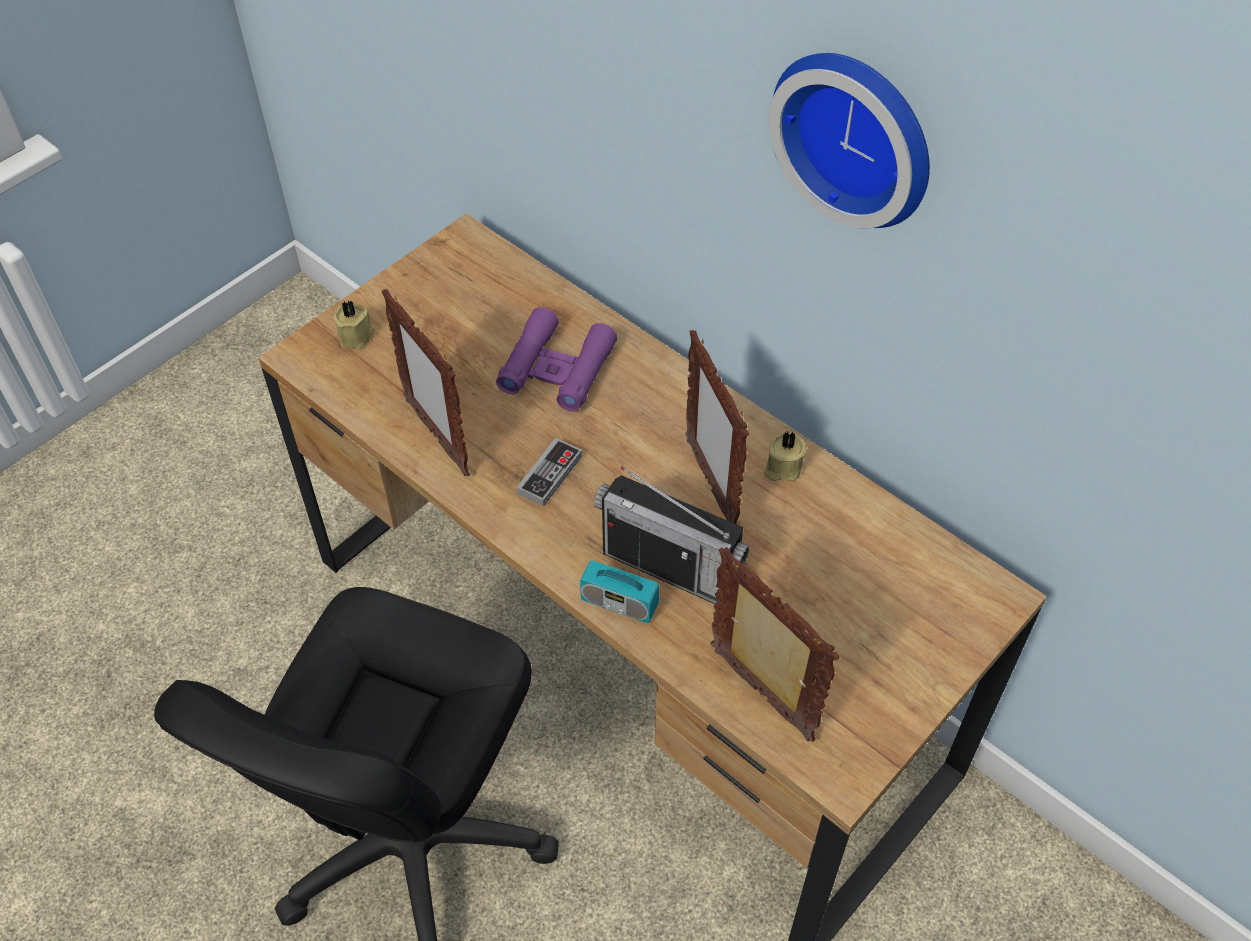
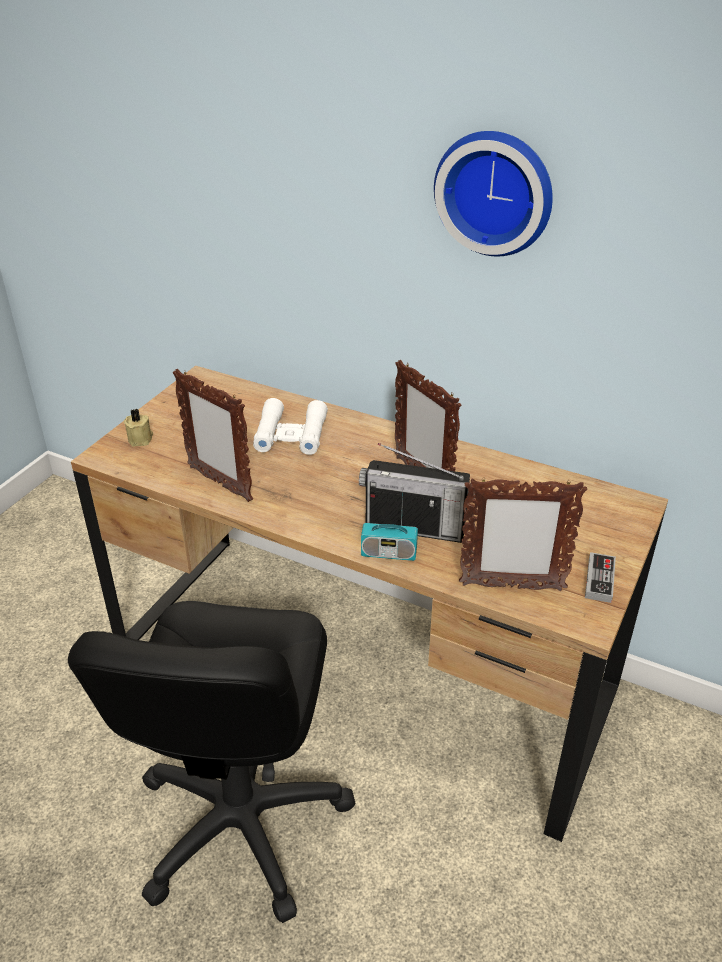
camera: 15 degrees left, 15 degrees down
purple binoculars [496,307,617,412] -> white binoculars [253,398,328,455]
game controller [516,438,582,507] -> game controller moved to [585,552,616,603]
picture frame [710,547,840,742] -> picture frame turned 150 degrees clockwise [459,477,587,591]
beige candle [764,431,806,481] -> none

